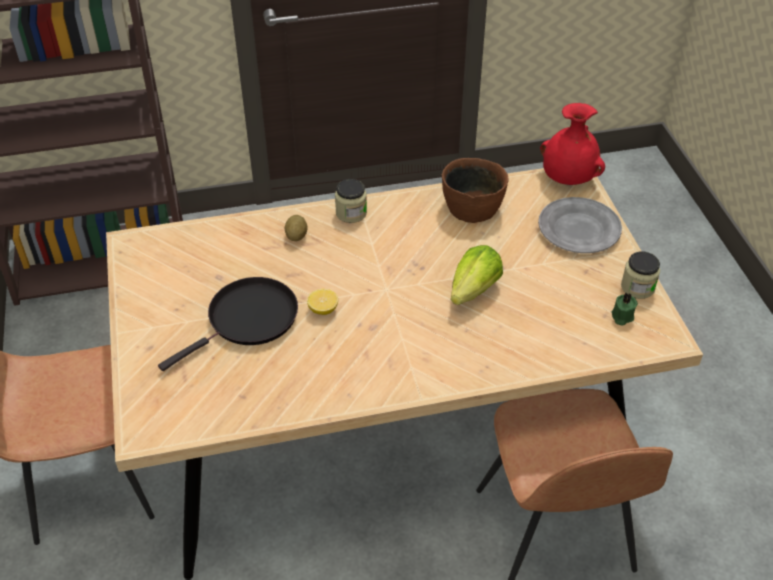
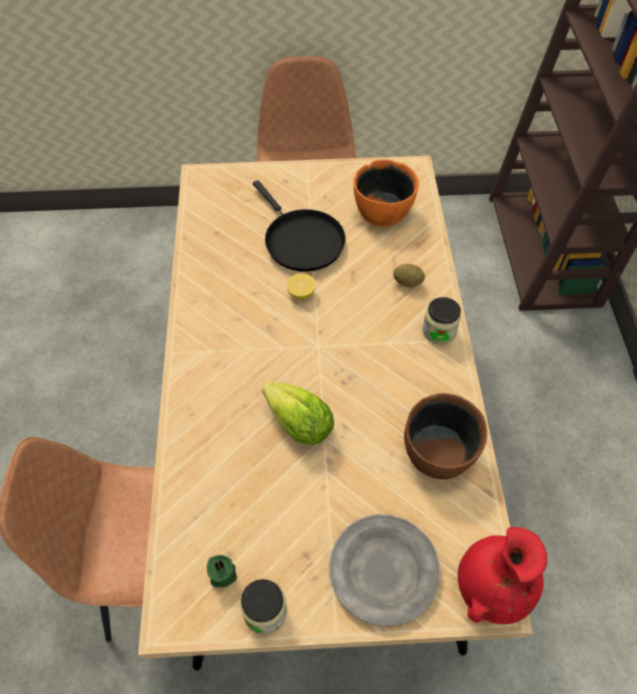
camera: 100 degrees right, 10 degrees up
none -> orange bowl [353,160,419,227]

